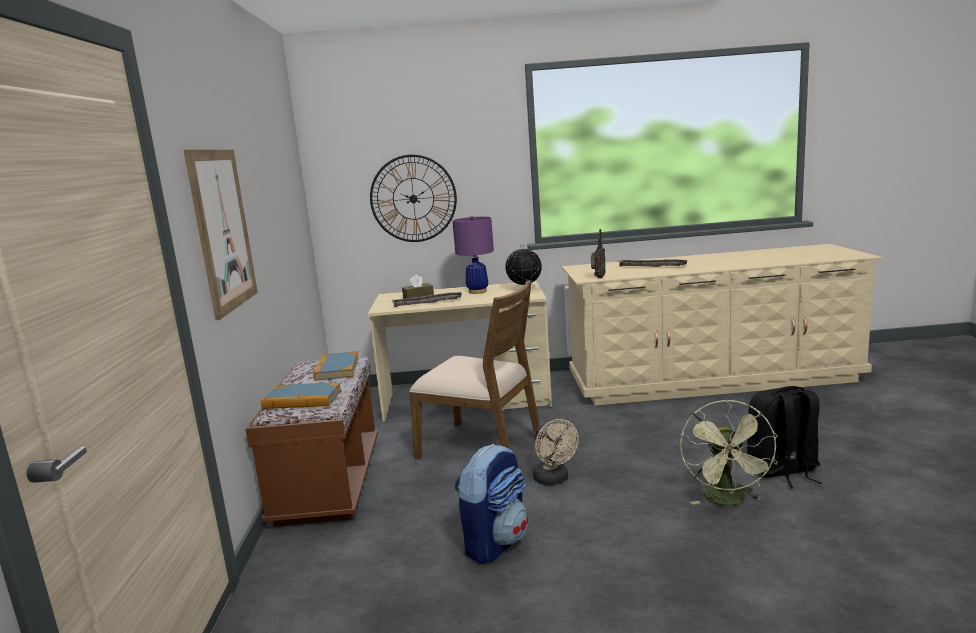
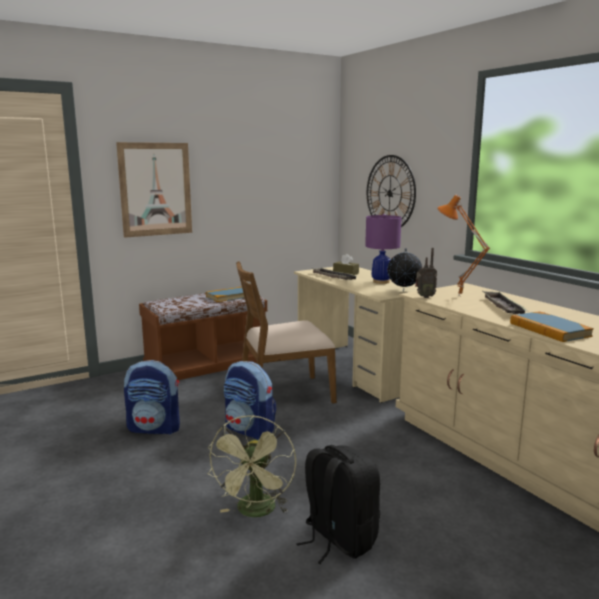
camera: 60 degrees right, 0 degrees up
book [261,383,342,409] -> book moved to [510,311,594,342]
brown chair [409,280,541,459] -> brown chair turned 75 degrees clockwise [236,261,337,404]
beige fan [533,419,579,485] -> backpack [224,361,276,440]
green fan [680,400,778,506] -> green fan turned 60 degrees counterclockwise [207,415,296,517]
none -> orange table lamp [437,194,490,296]

